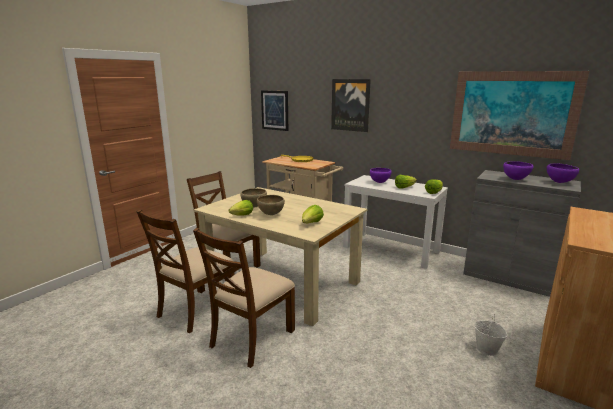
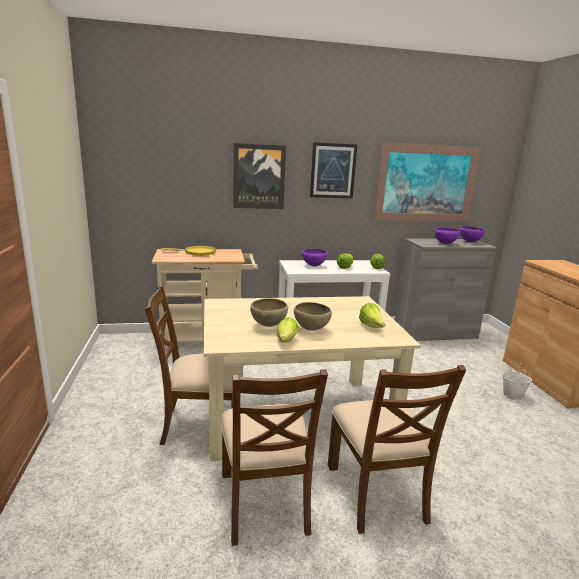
camera: 45 degrees left, 0 degrees up
picture [261,90,288,131] -> picture moved to [310,142,357,198]

